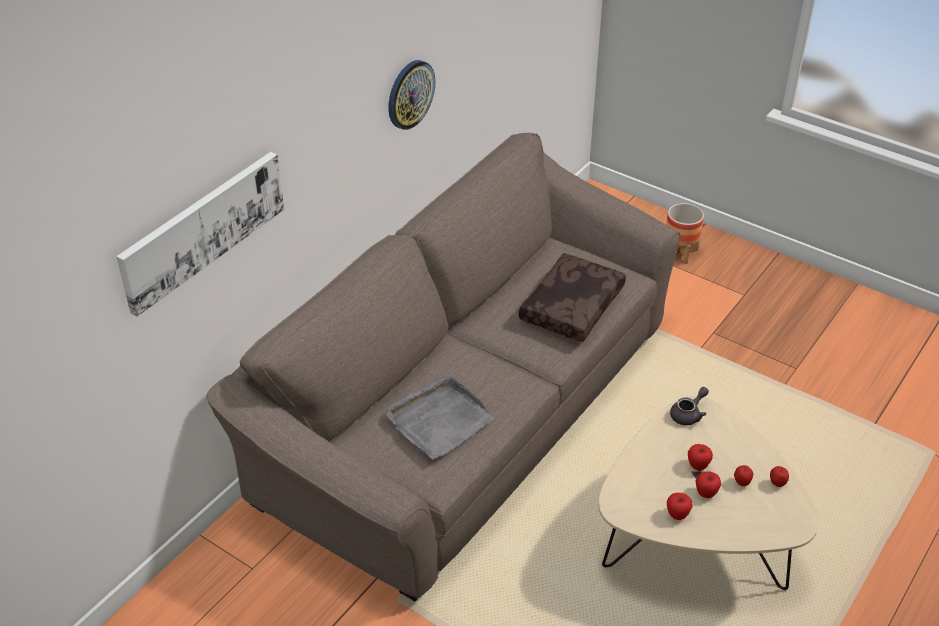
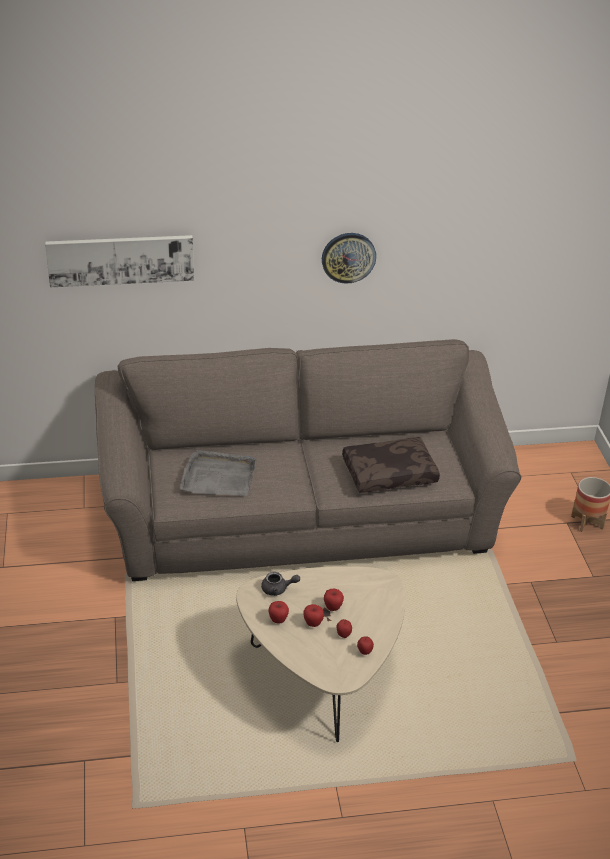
camera: 45 degrees right, 5 degrees down
grey teapot [670,387,709,425] -> grey teapot moved to [261,572,300,596]

